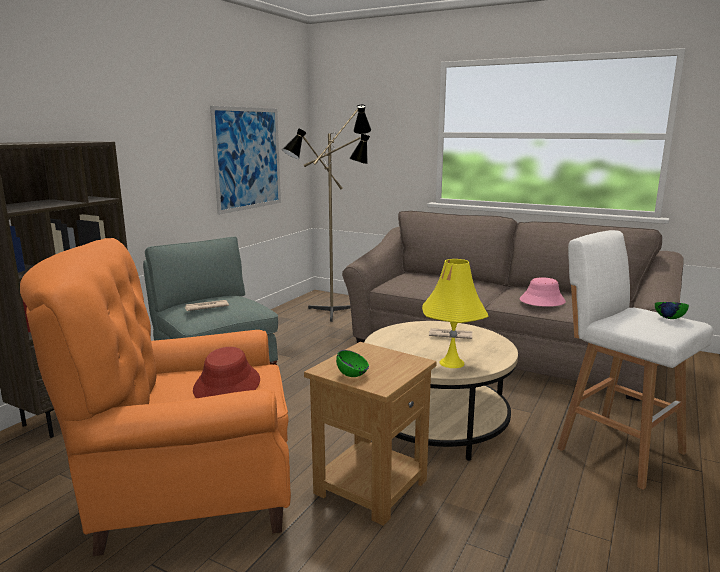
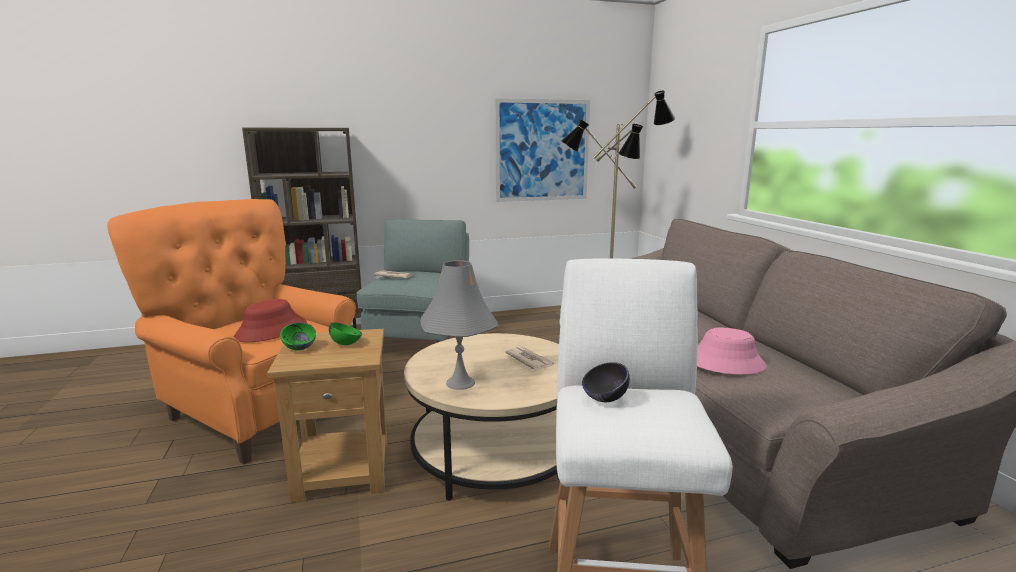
camera: 45 degrees right, 0 degrees up
yellow table lamp [422,259,488,368] -> grey table lamp [421,260,499,390]
green bowl [655,302,689,319] -> green bowl moved to [329,323,362,345]
none -> black bowl [582,362,630,402]

